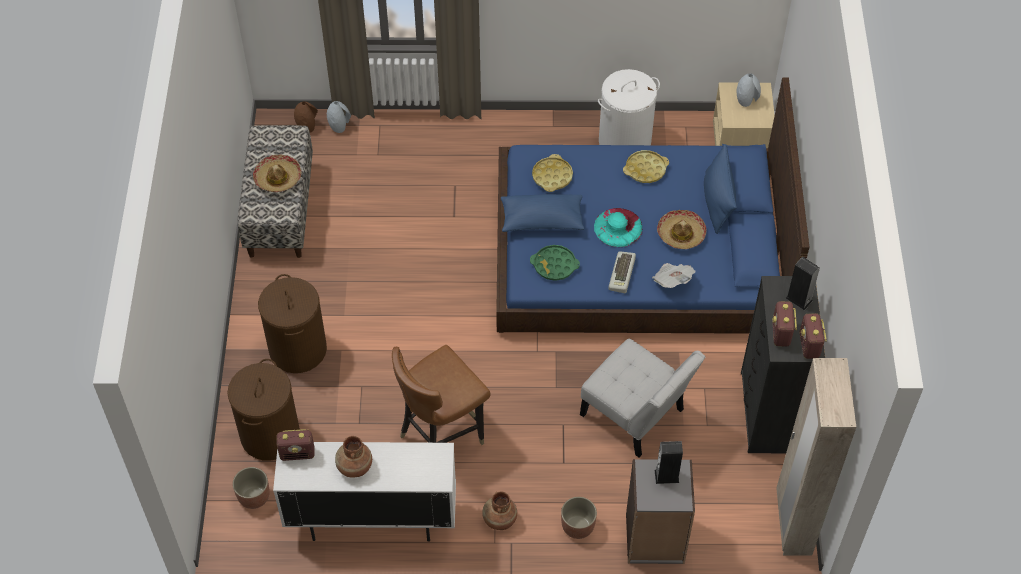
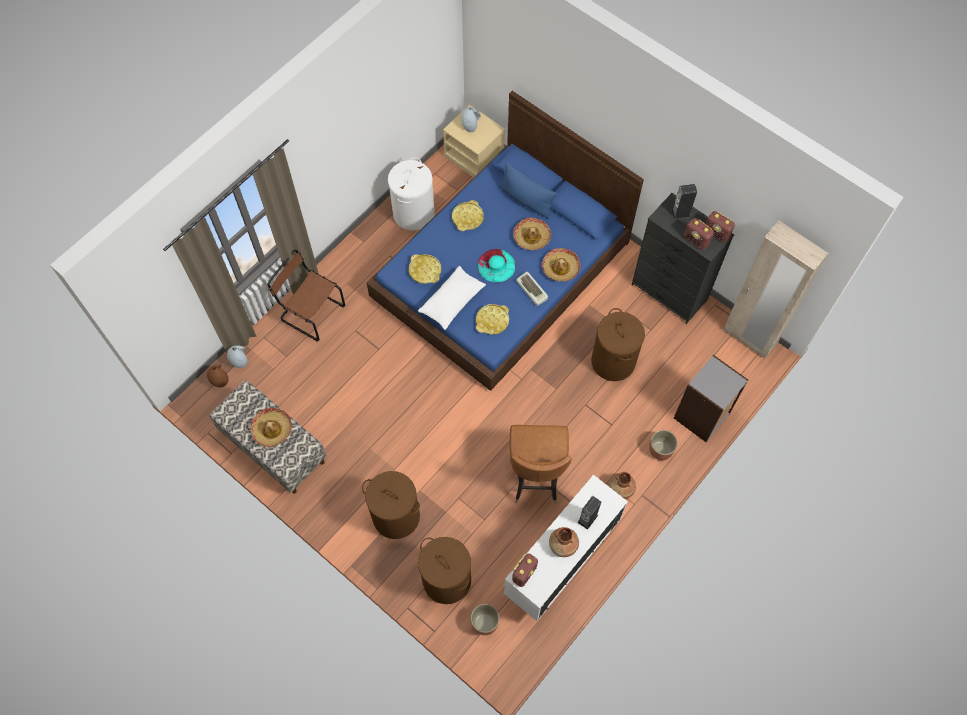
camera: 50 degrees left, 10 degrees up
blue pillow [501,194,584,232] -> white pillow [418,266,486,330]
green tray [530,245,580,281] -> yellow tray [476,304,509,335]
white chair [580,339,705,457] -> brown laundry basket [591,308,645,381]
newspaper [652,263,696,288] -> hat [542,248,581,281]
speaker [655,441,683,484] -> speaker moved to [578,496,601,530]
none -> brown chair [268,250,345,342]

